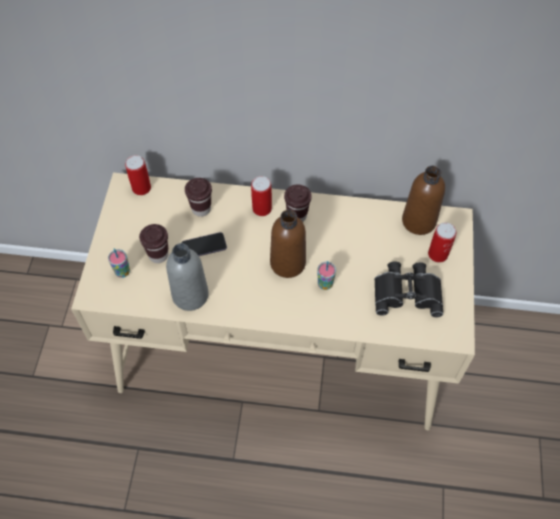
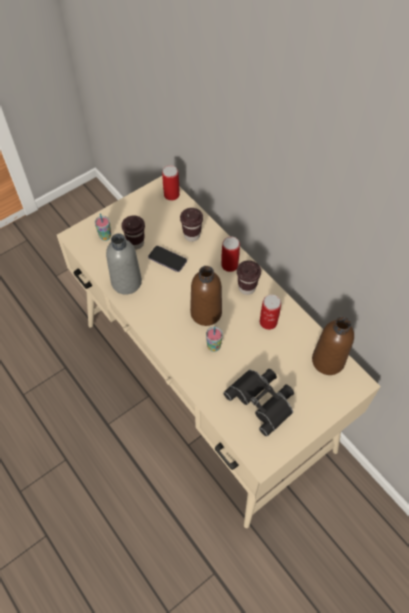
camera: 45 degrees right, 0 degrees up
can [428,222,457,262] -> can moved to [260,295,281,330]

